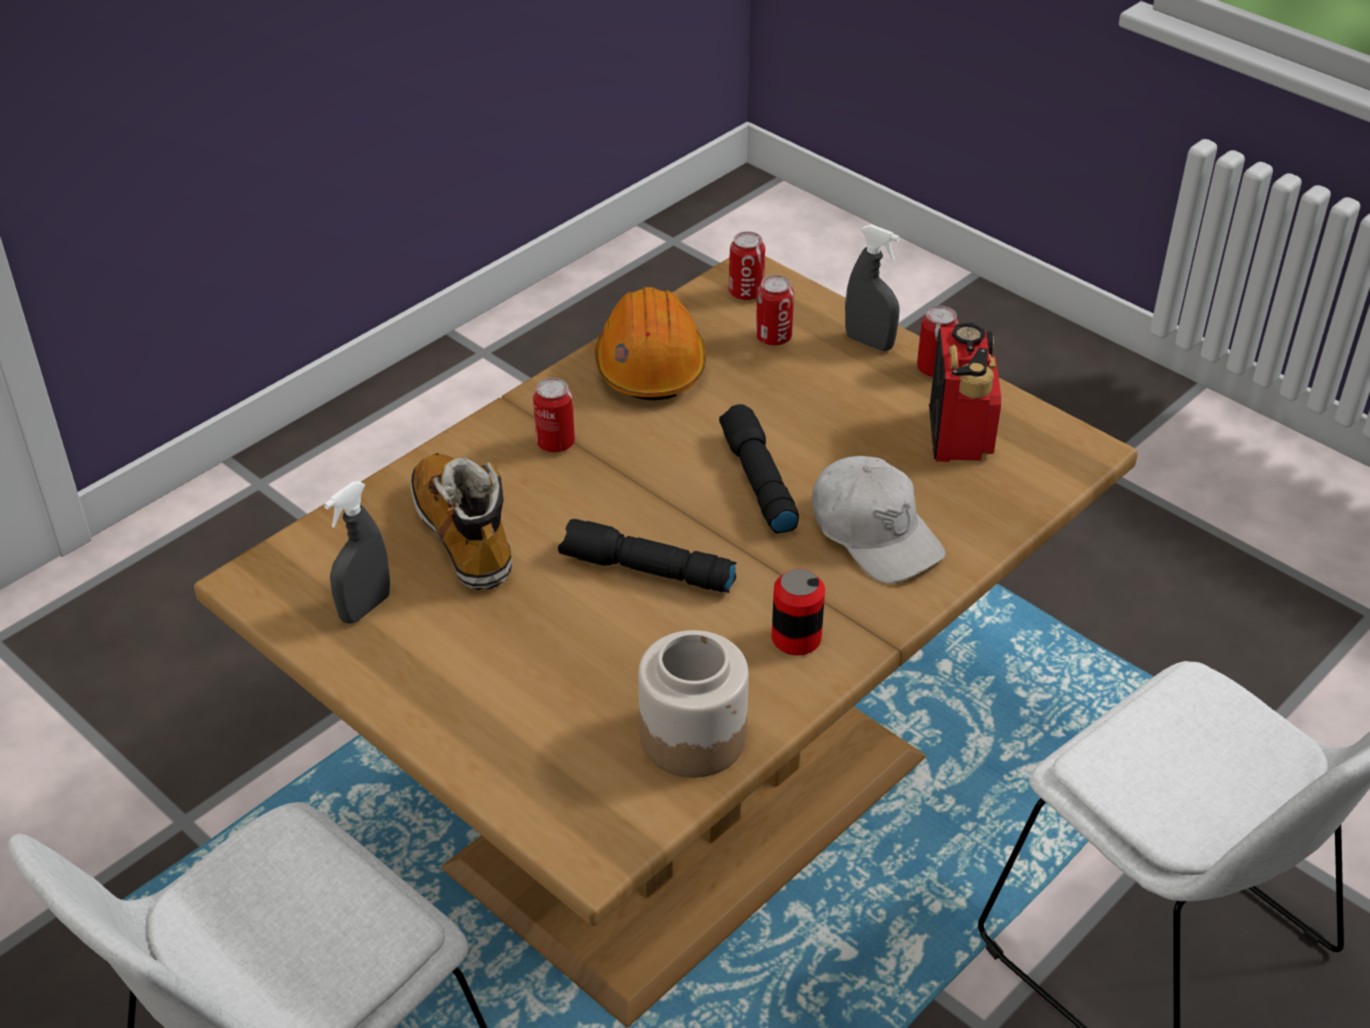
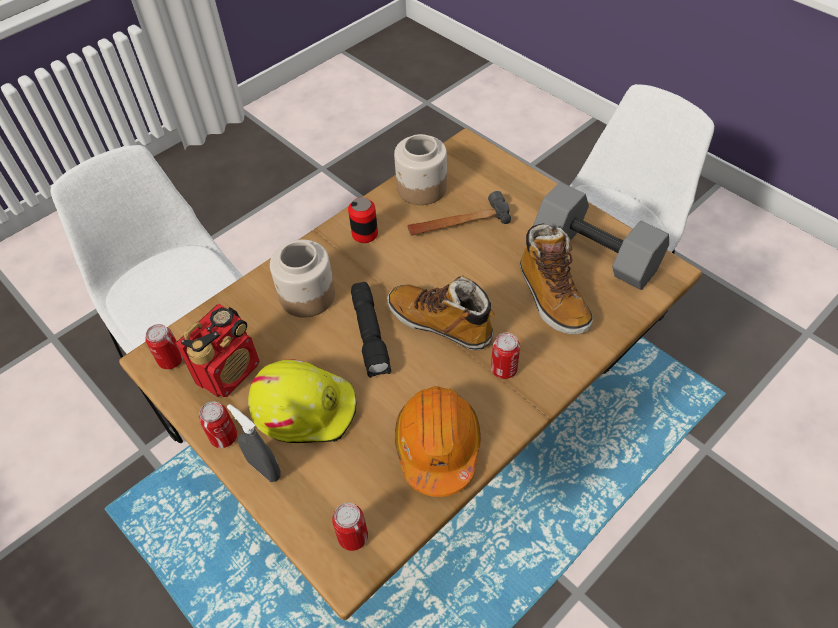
camera: 175 degrees left, 10 degrees up
grey spray bottle [324,481,390,624] -> grey dumbbell [533,182,669,290]
black flashlight [558,519,737,593] -> none
can [756,275,794,346] -> can moved to [145,324,183,369]
white cap [812,456,946,584] -> jar [270,240,335,318]
radio [929,322,1001,462] -> radio turned 150 degrees counterclockwise [176,304,259,397]
none -> yellow hard hat [248,359,357,443]
none -> boot [387,276,495,350]
none -> hammer [408,191,511,236]

